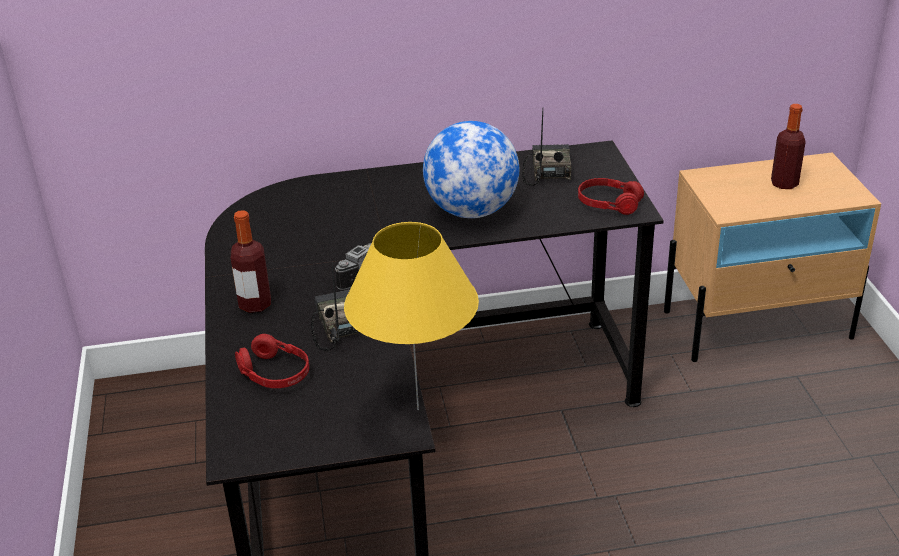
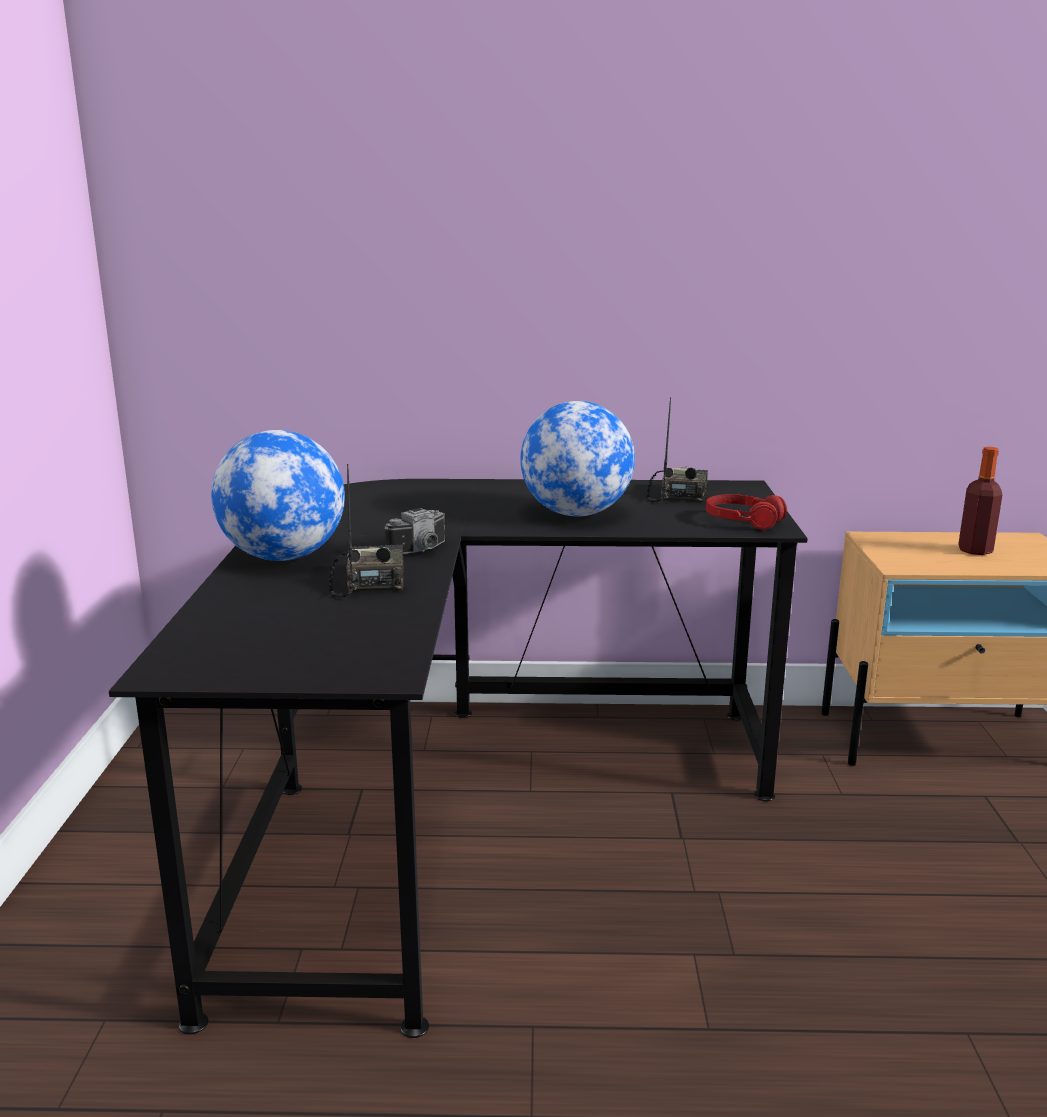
camera: 10 degrees right, 15 degrees down
bottle [231,210,271,313] -> globe [211,430,345,561]
red headphones [235,334,309,388] -> none
yellow table lamp [344,222,479,410] -> none

